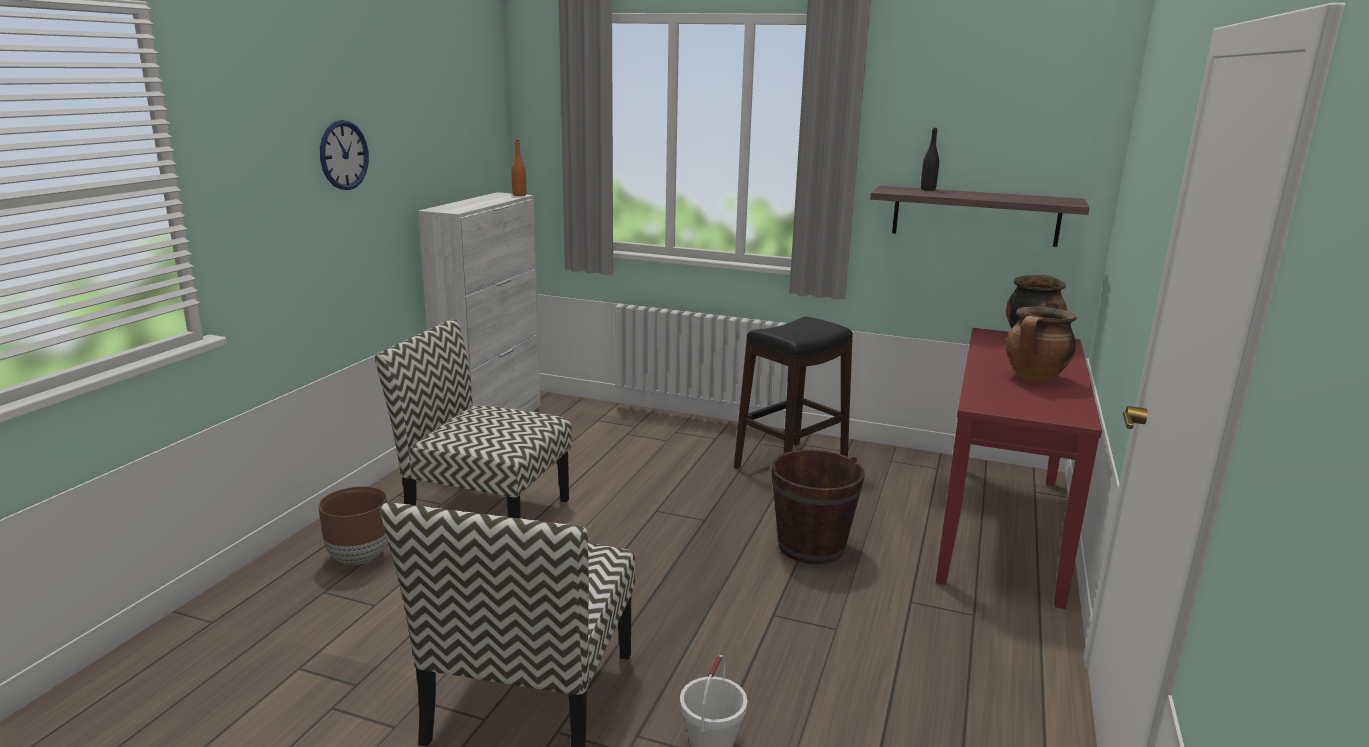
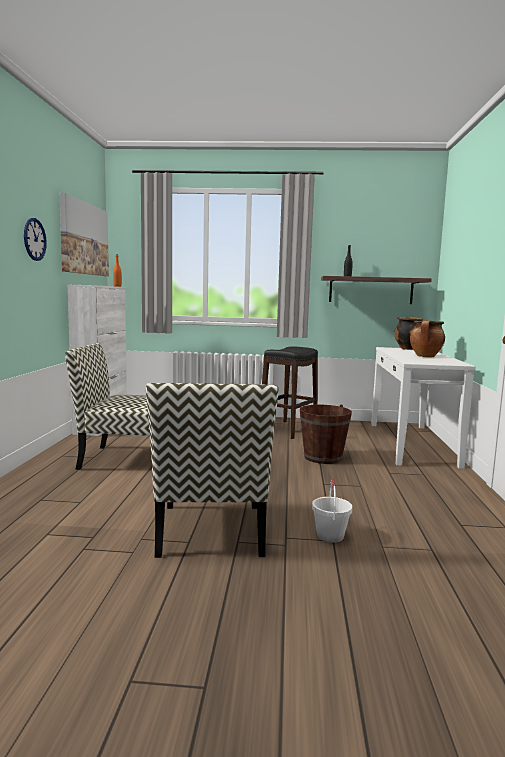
camera: 15 degrees left, 10 degrees down
brown planter [318,486,388,565] -> none
red console table [936,328,1102,609] -> white console table [371,347,476,469]
none -> picture [59,193,109,276]

